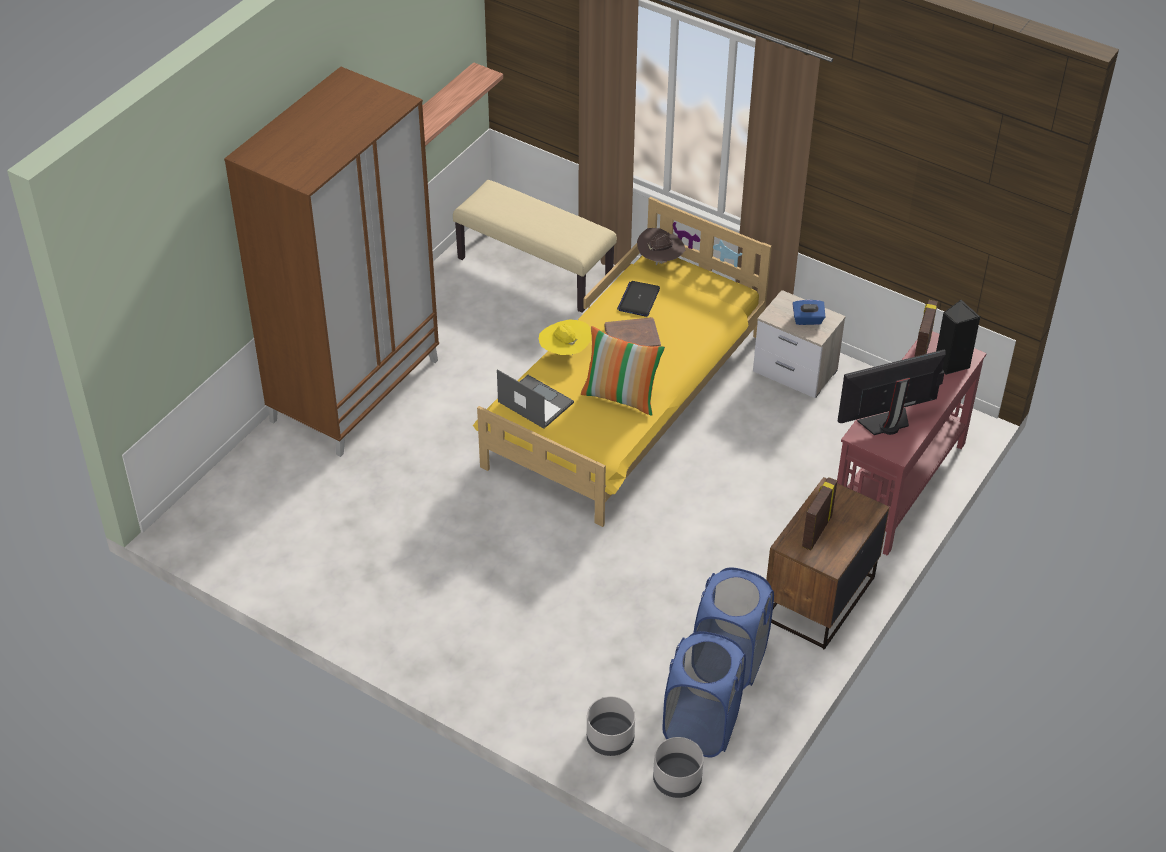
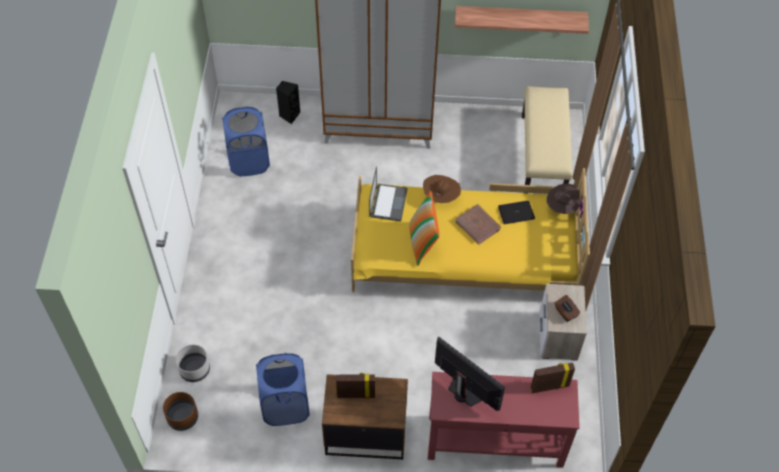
camera: 60 degrees right, 10 degrees up
yellow hat [539,319,591,355] -> brown hat [423,175,461,203]
grey planter [653,737,704,798] -> brown planter [163,392,198,431]
blue laundry basket [663,631,746,757] -> blue laundry basket moved to [222,107,270,176]
blue tissue box [793,300,825,325] -> brown tissue box [555,295,580,322]
black speaker [936,300,980,375] -> black speaker moved to [276,81,300,124]

